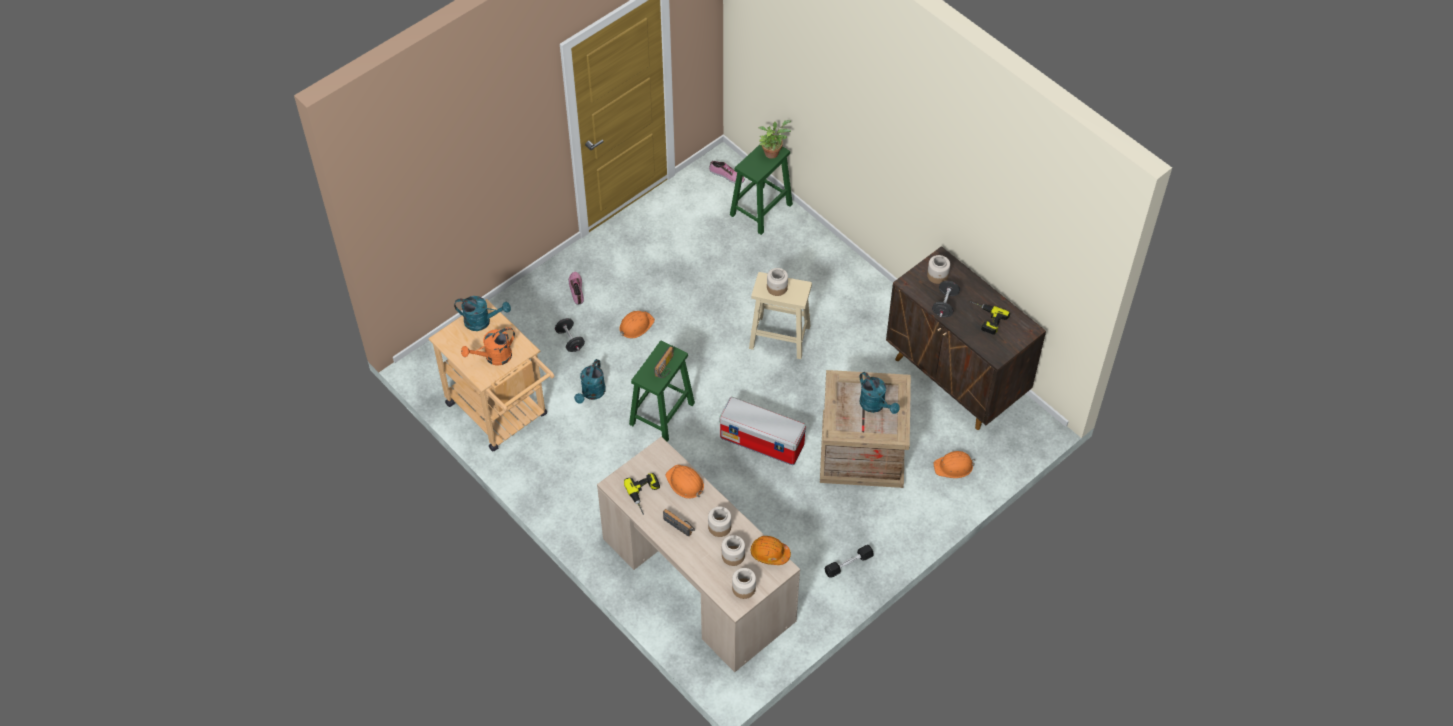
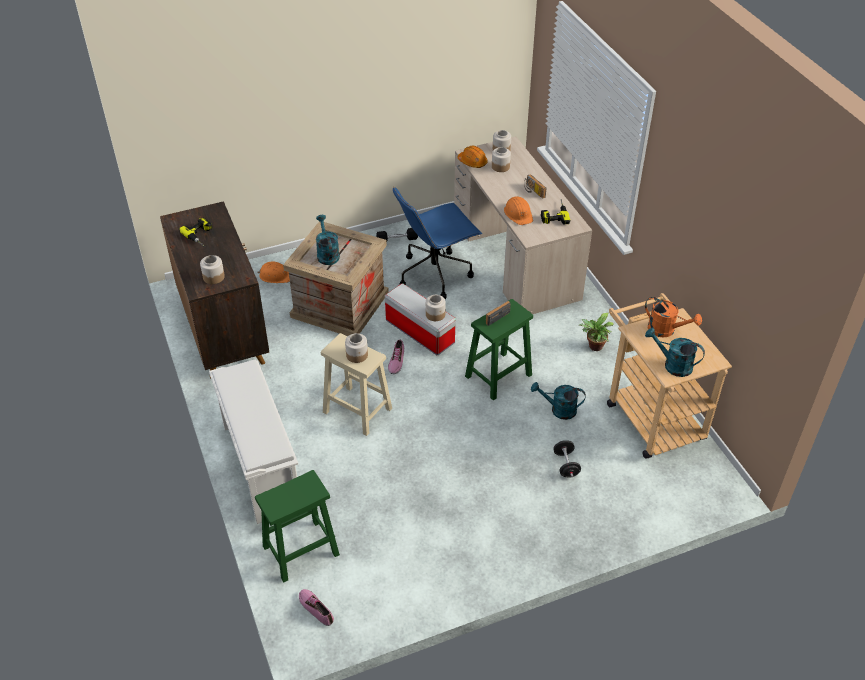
camera: 160 degrees left, 10 degrees down
orange watering can [461,327,515,366] -> orange watering can turned 45 degrees clockwise [645,297,702,338]
shoe [569,272,584,305] -> shoe moved to [388,339,404,374]
turquoise watering can [574,359,606,404] -> turquoise watering can turned 120 degrees counterclockwise [531,382,586,420]
orange hard hat [619,311,655,338] -> none
jar [708,506,731,537] -> jar moved to [426,295,446,321]
potted plant [759,120,791,159] -> potted plant moved to [579,313,614,351]
black dumbbell [932,281,960,317] -> none
none -> white shoe rack [209,360,298,524]
none -> blue office chair [393,187,482,299]

